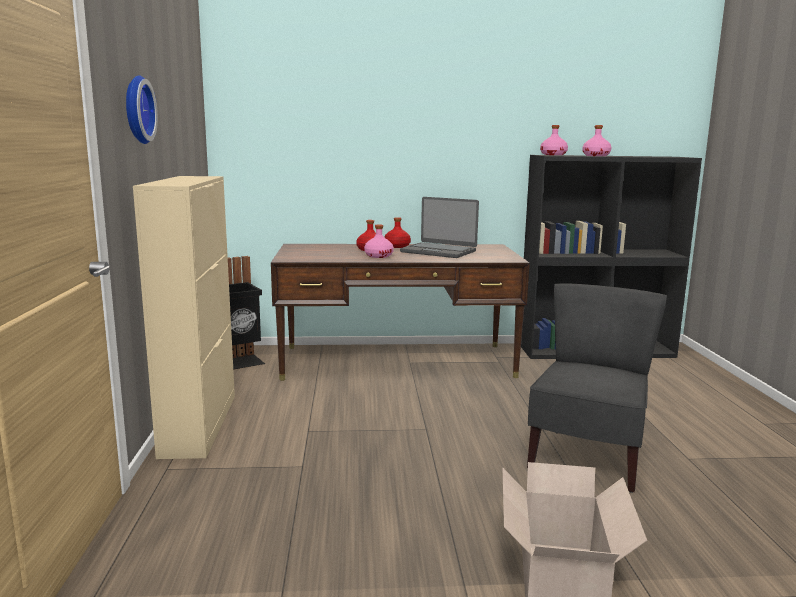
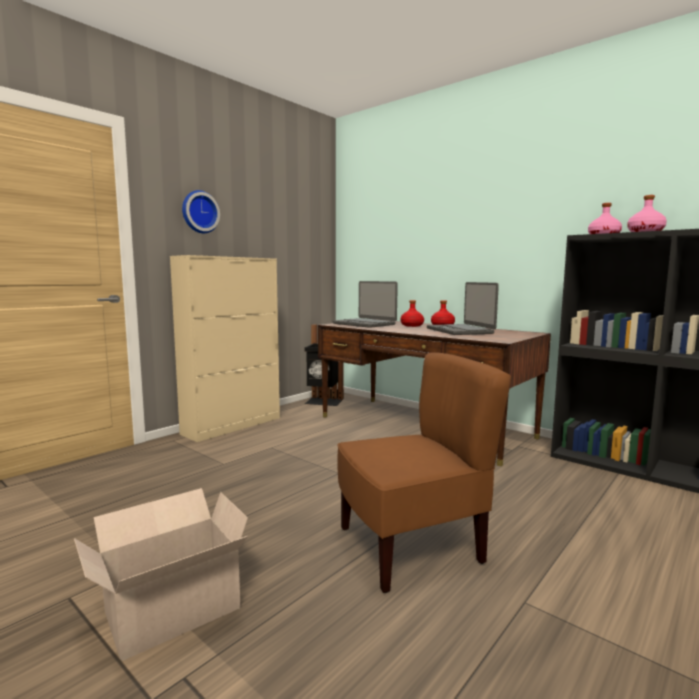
camera: 45 degrees right, 5 degrees down
pink bottle [364,224,394,258] -> none
grey chair [527,284,667,493] -> brown chair [337,352,511,593]
none -> laptop [333,281,398,328]

